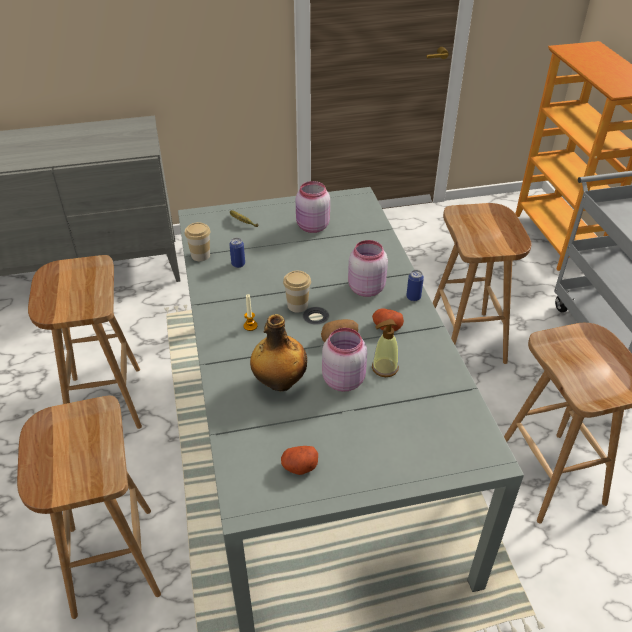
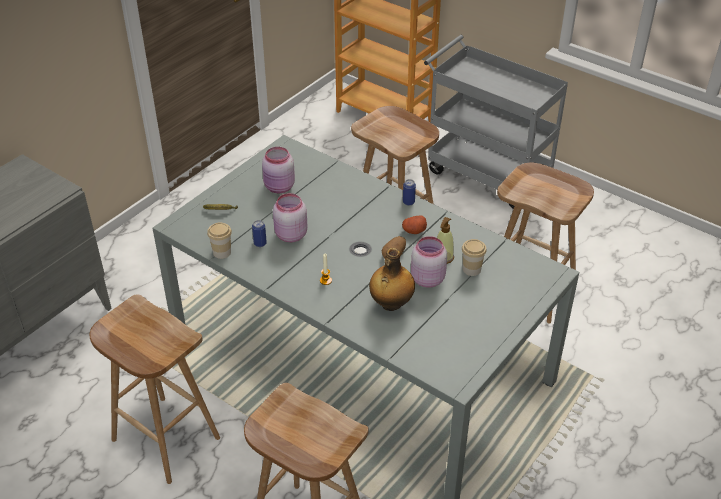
camera: 40 degrees left, 0 degrees up
potato [281,446,318,475] -> none
cup [283,271,311,312] -> cup moved to [462,239,487,276]
pink jar [348,240,388,297] -> pink jar moved to [273,193,308,242]

